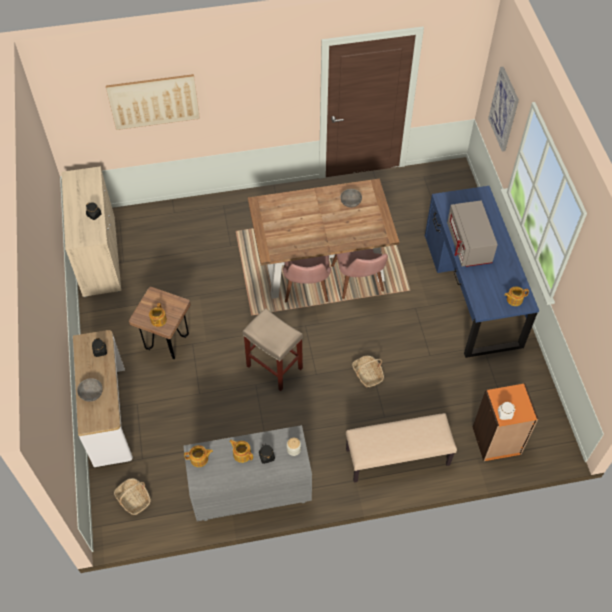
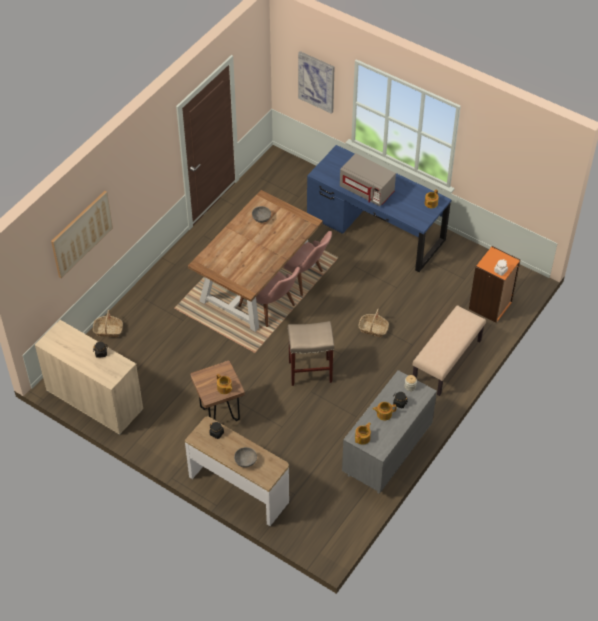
camera: 45 degrees left, 5 degrees down
basket [114,478,151,515] -> basket moved to [93,310,123,337]

